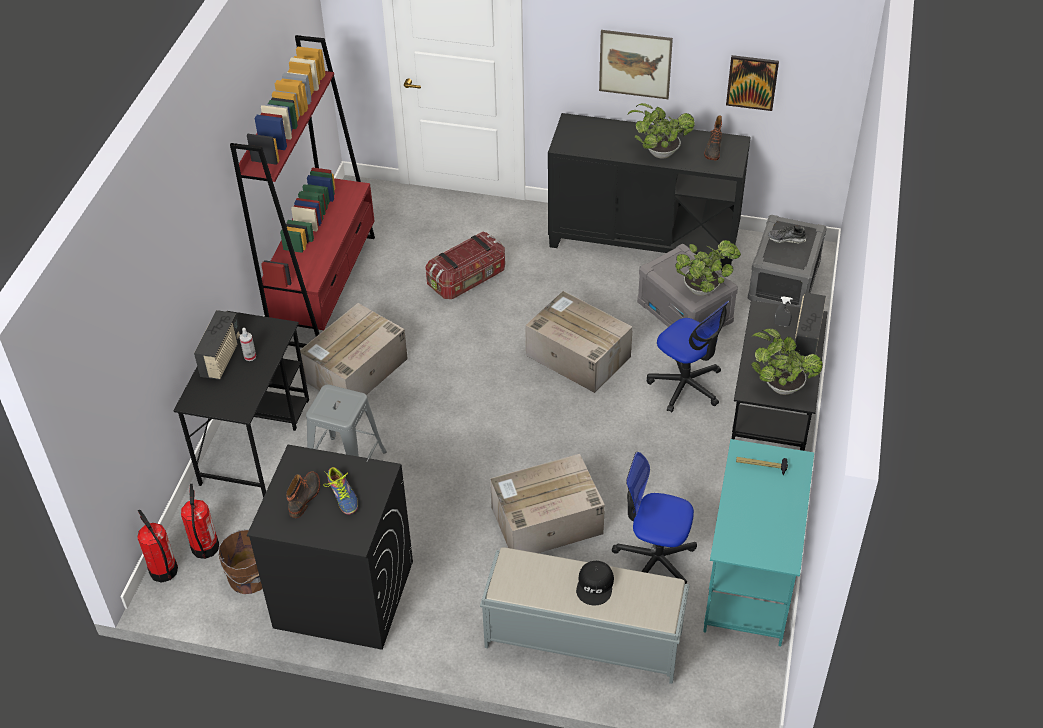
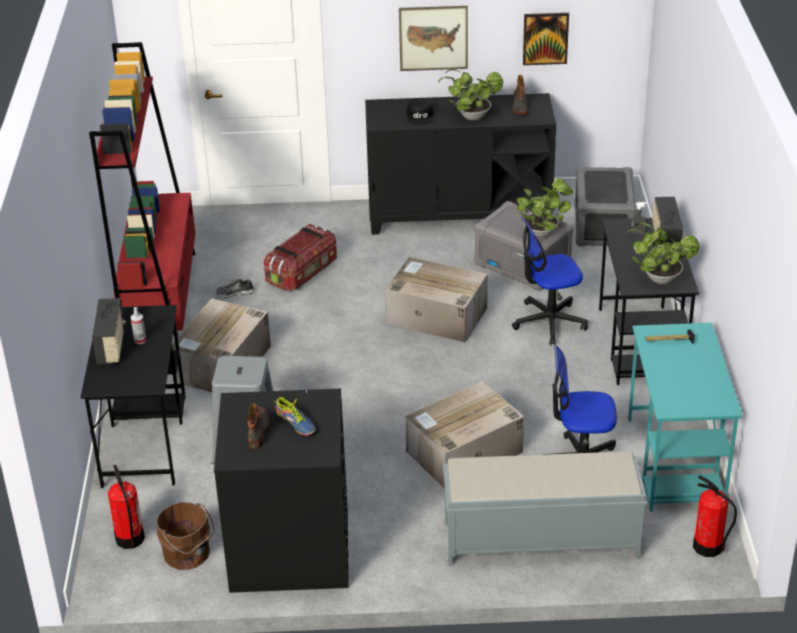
camera: 15 degrees left, 10 degrees down
fire extinguisher [137,509,178,583] -> fire extinguisher moved to [693,476,737,557]
black cap [576,561,614,605] -> black cap moved to [407,98,434,125]
office chair [647,301,729,412] -> office chair turned 135 degrees clockwise [512,217,588,345]
shoe [768,226,806,243] -> shoe moved to [216,278,255,298]

